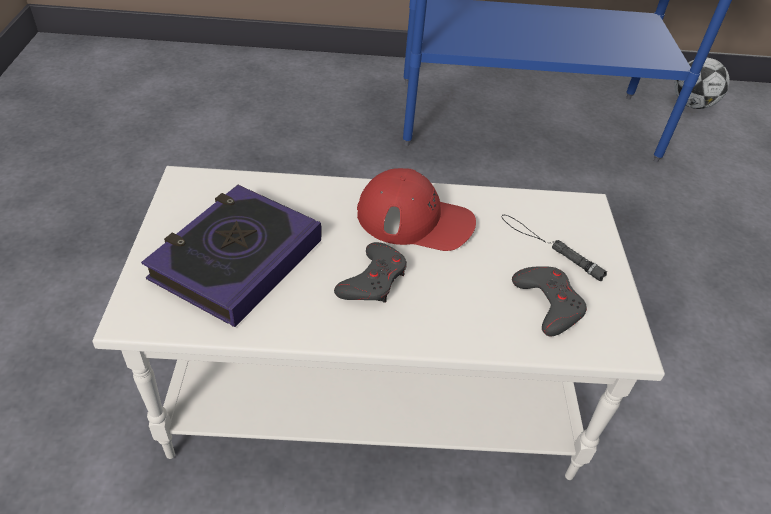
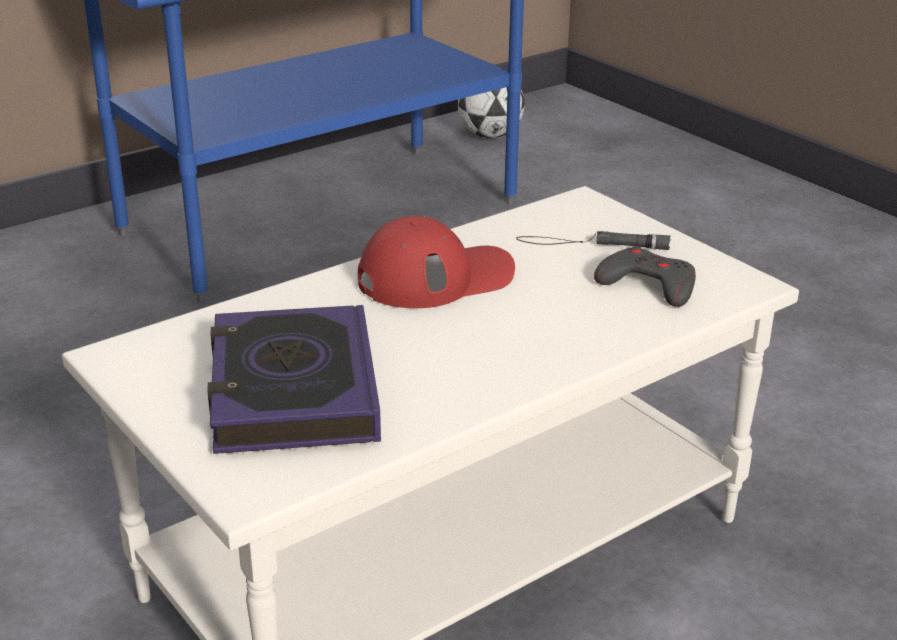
camera: 35 degrees left, 15 degrees down
grey game controller [334,242,407,303] -> none

